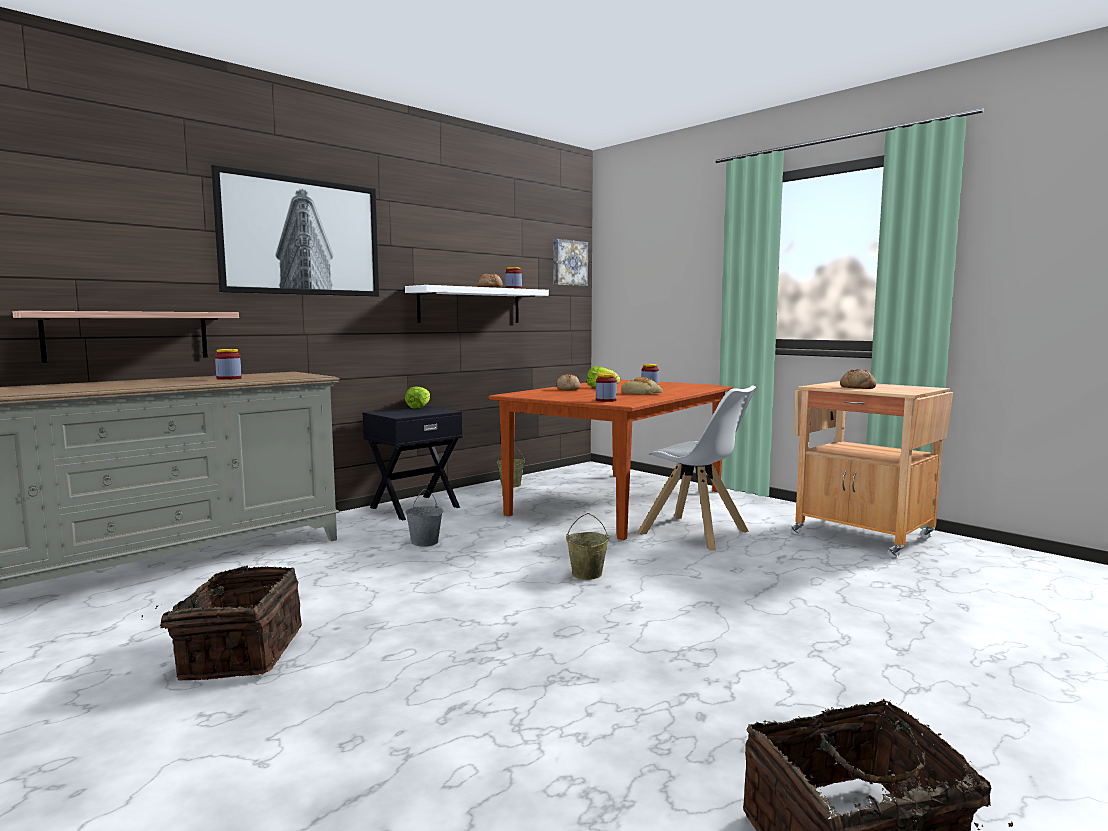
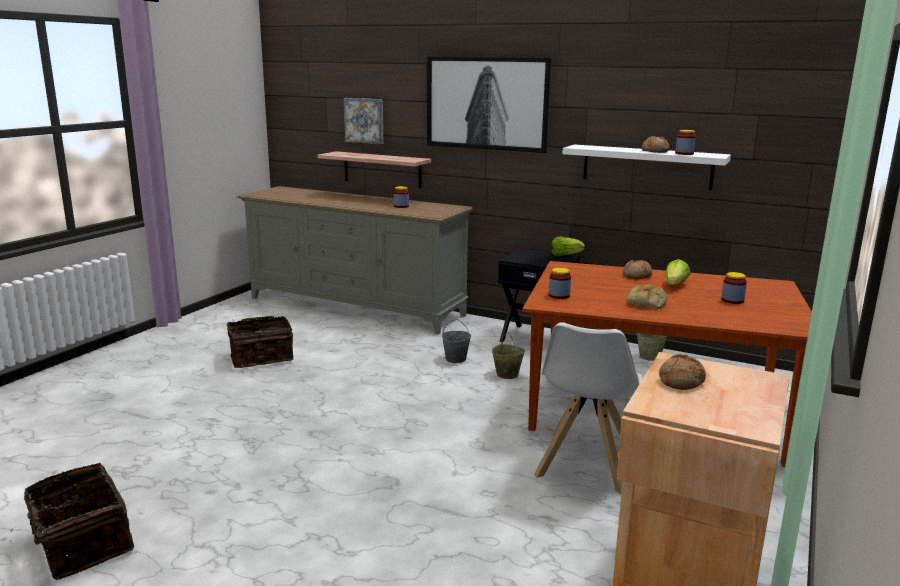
camera: 70 degrees right, 10 degrees up
picture [554,239,588,286] -> picture moved to [344,98,383,144]
beige bucket [566,513,609,580] -> beige bucket moved to [492,333,525,379]

